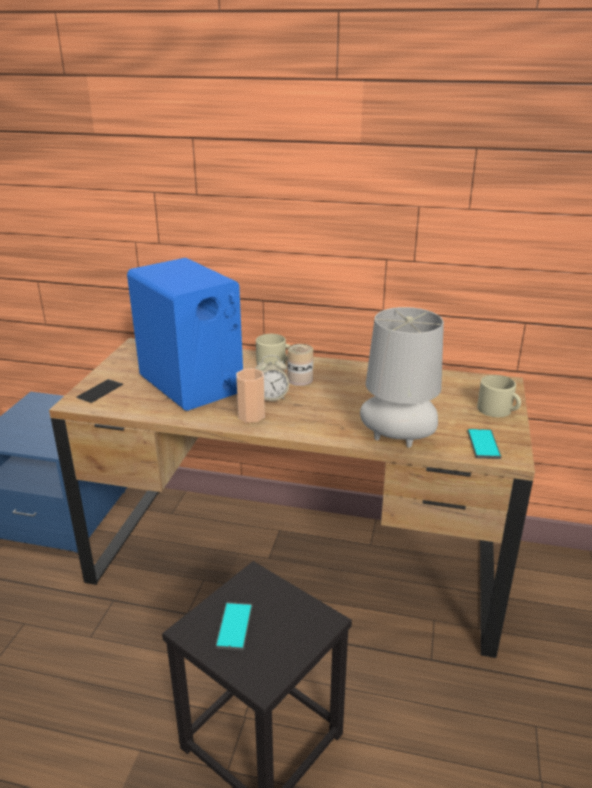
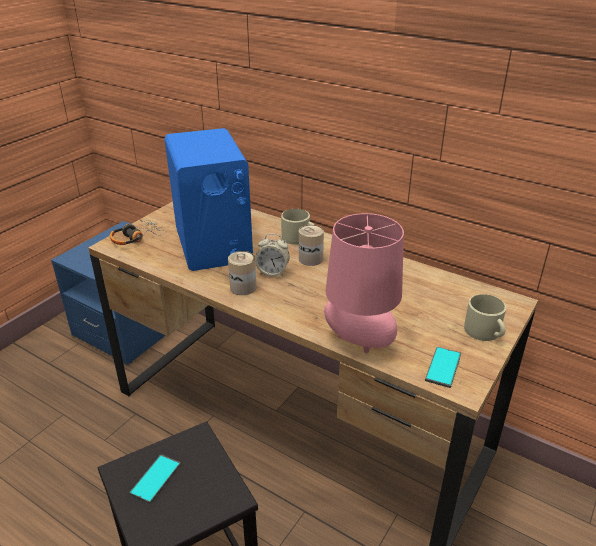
camera: 20 degrees right, 5 degrees up
phone [76,379,123,403] -> headphones [110,219,166,245]
cup [236,368,265,423] -> can [228,251,256,295]
grey table lamp [360,307,444,448] -> pink table lamp [324,213,404,353]

